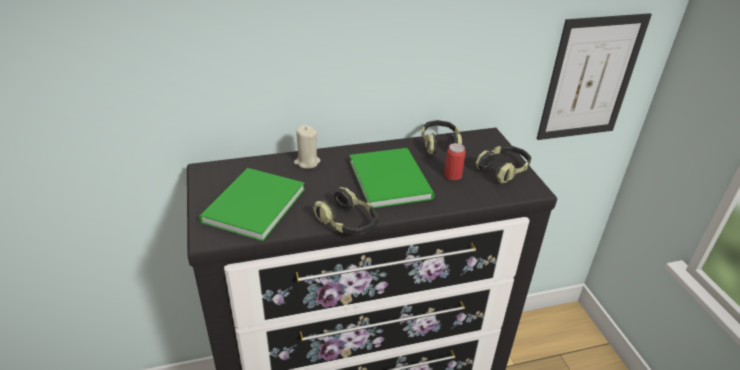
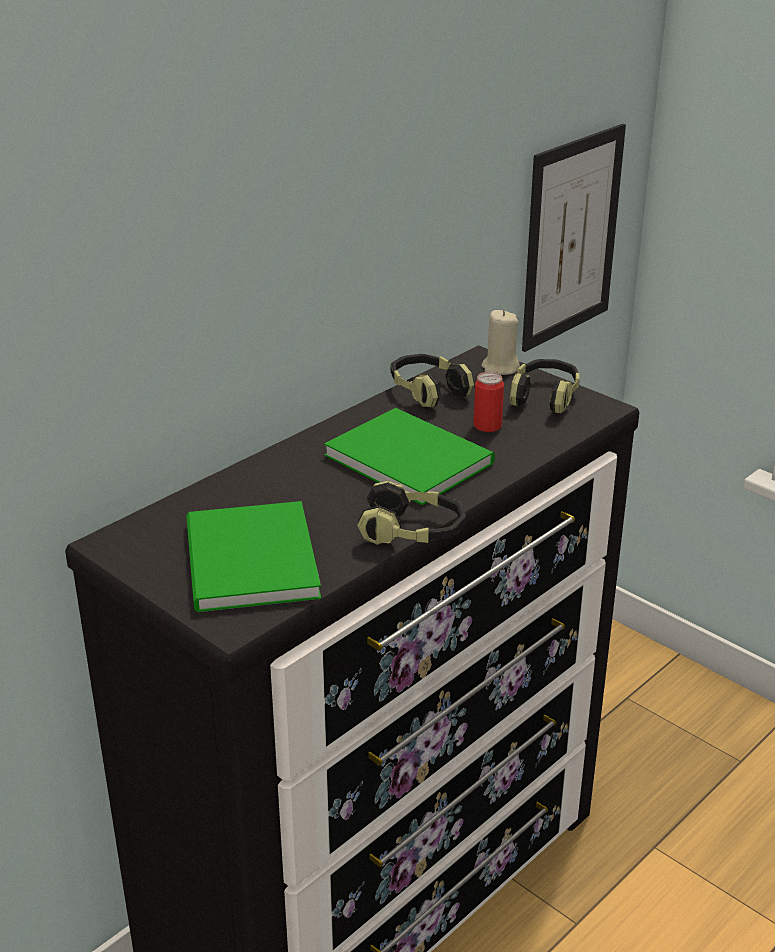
camera: 30 degrees left, 5 degrees down
beige candle [294,125,320,169] -> beige candle moved to [482,310,520,375]

